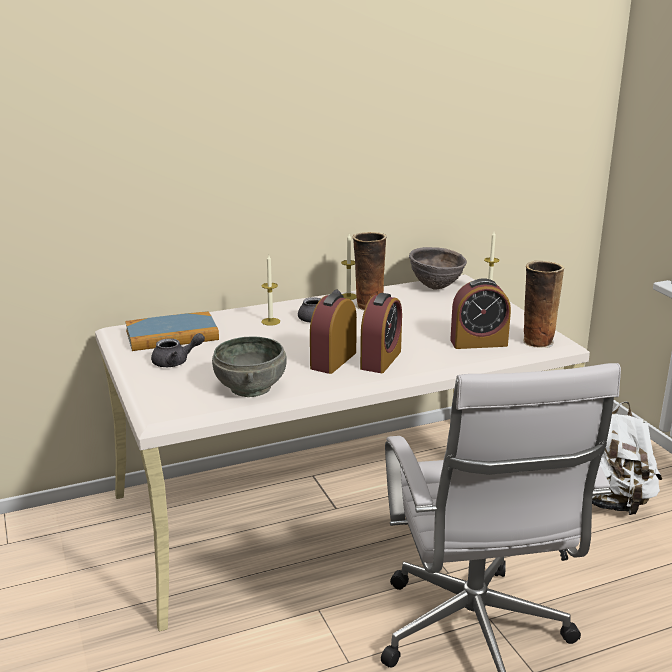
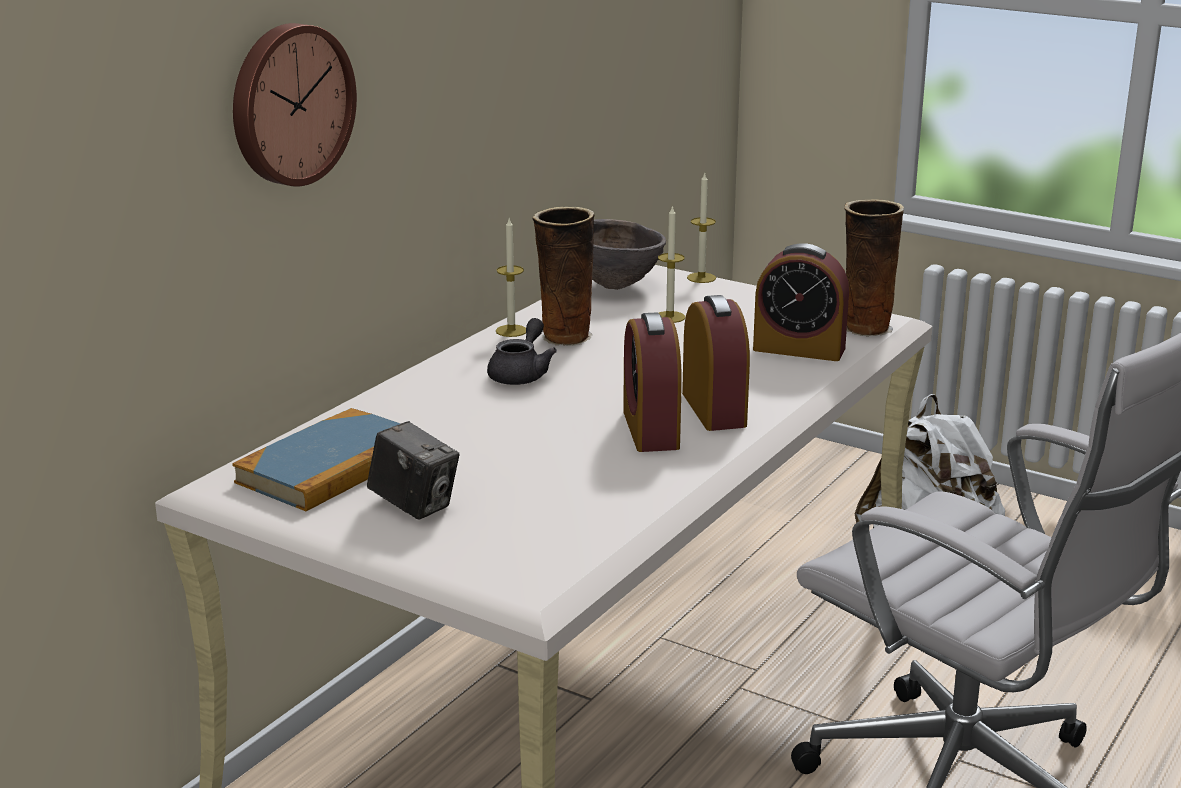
camera: 35 degrees left, 0 degrees up
grey teapot [151,333,205,367] -> camera [367,421,459,519]
grey bowl [212,336,286,397] -> none
candle [261,255,280,326] -> candle moved to [658,205,685,323]
alarm clock [450,278,511,349] -> alarm clock turned 60 degrees clockwise [753,243,849,361]
none -> wall clock [233,23,357,187]

